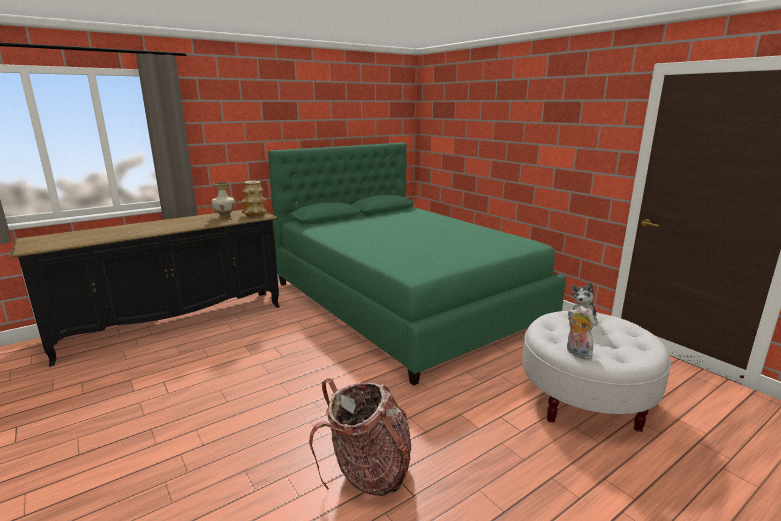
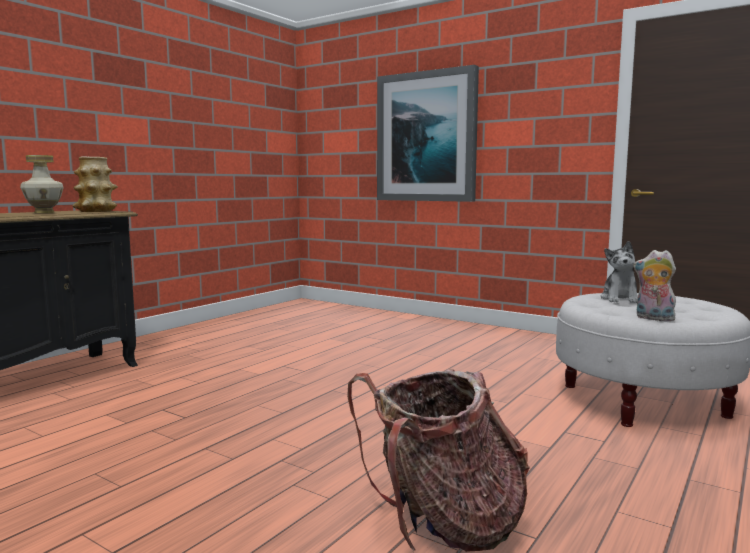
camera: 20 degrees left, 10 degrees down
green bed [268,142,566,386] -> none
none -> picture [377,65,479,202]

